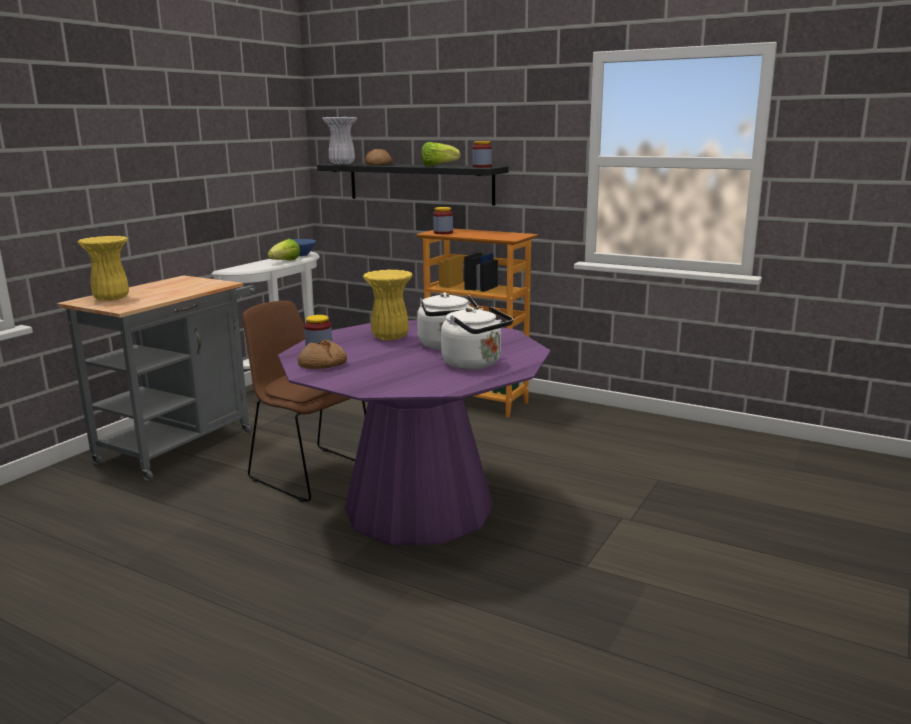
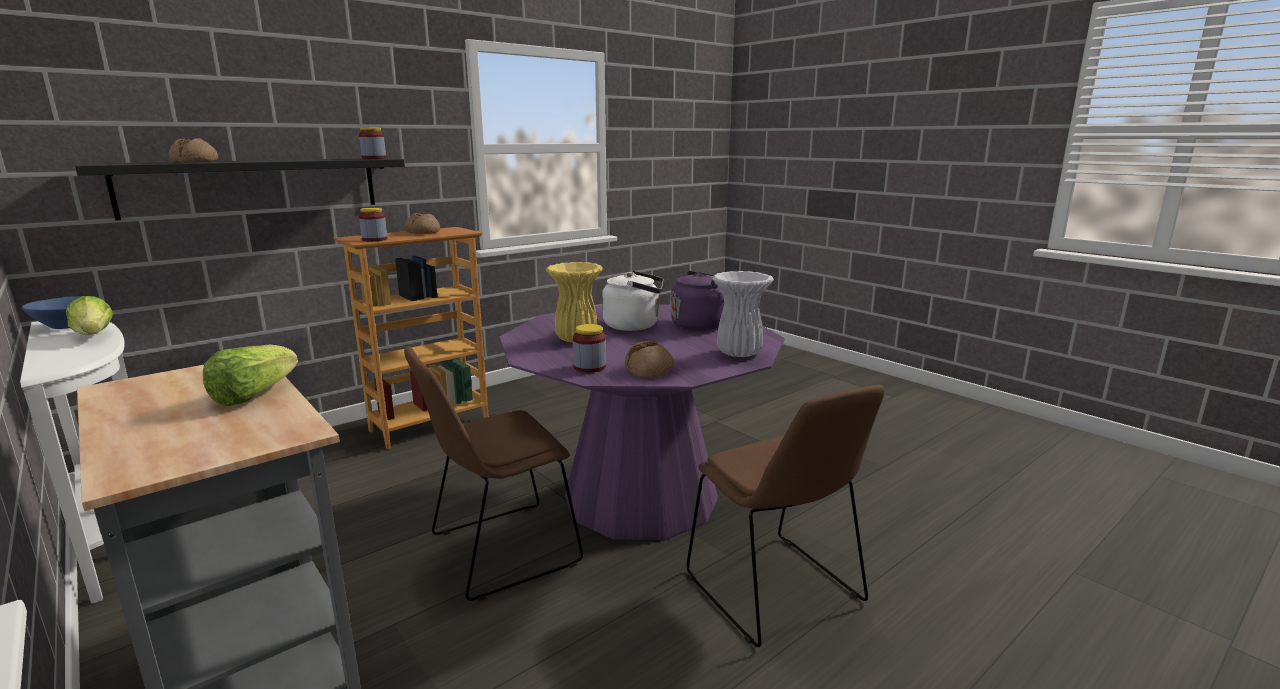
camera: 70 degrees left, 0 degrees up
yellow vase [78,236,129,301] -> none
white vase [322,117,357,164] -> white vase moved to [712,271,774,357]
lettuce [421,142,461,166] -> lettuce moved to [203,345,298,406]
white kettle [441,306,513,370] -> purple kettle [671,271,724,330]
none -> bread [404,213,440,234]
none -> brown chair [687,385,885,647]

